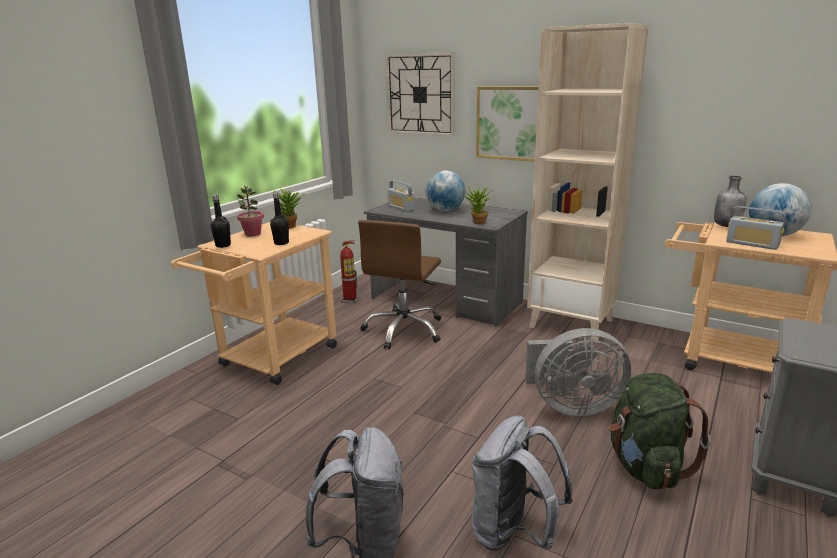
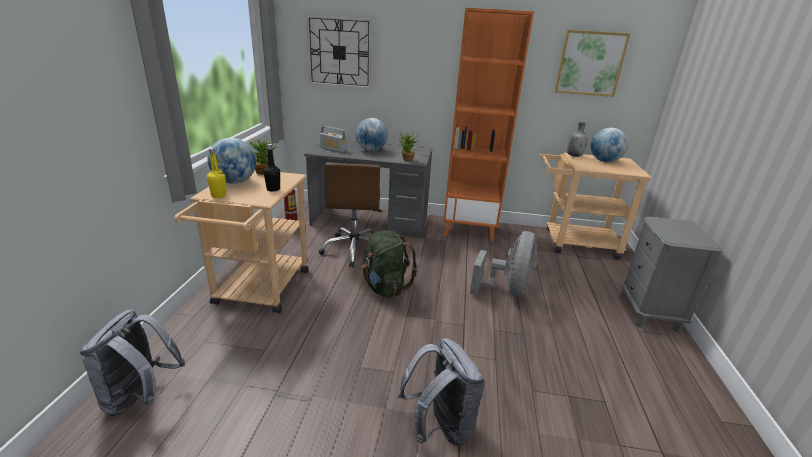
camera: 25 degrees left, 5 degrees up
black bottle [211,194,231,248] -> yellow bottle [207,148,226,198]
potted plant [237,186,264,236] -> globe [208,138,256,184]
grey backpack [471,415,573,551] -> grey backpack moved to [80,309,185,416]
picture [476,86,539,162] -> picture moved to [554,30,631,97]
grey fan [525,328,631,416] -> grey fan turned 45 degrees counterclockwise [470,231,537,296]
beige bookcase [527,23,649,341] -> orange bookcase [443,8,534,242]
green backpack [609,373,711,490] -> green backpack moved to [361,230,418,298]
radio [726,206,786,250] -> none

